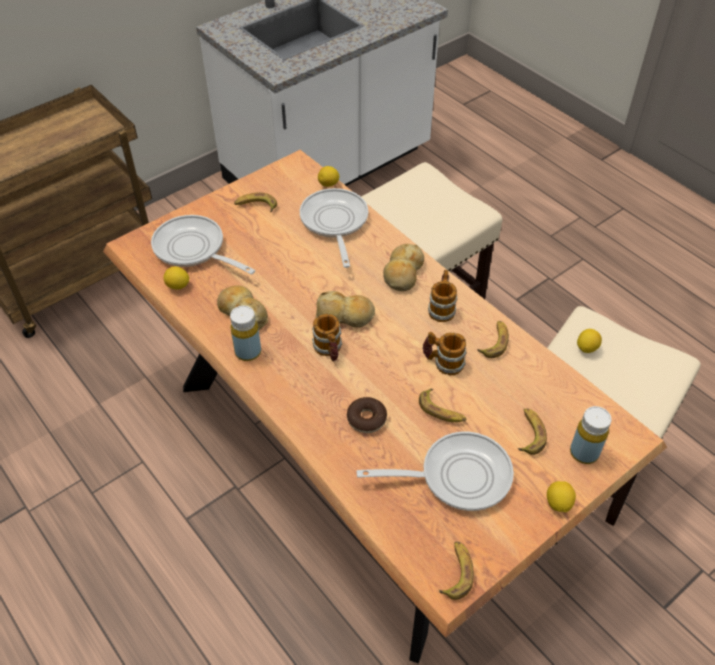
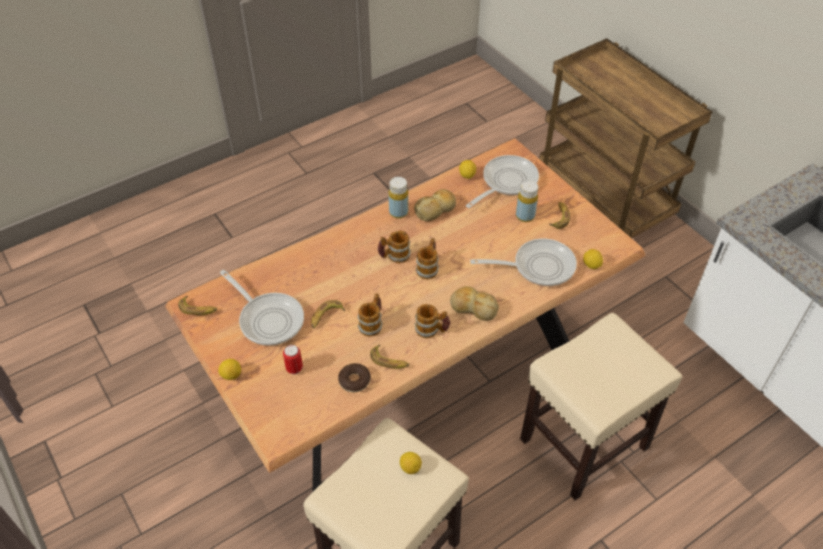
camera: 95 degrees right, 0 degrees up
bread [316,291,375,327] -> mug [416,238,439,279]
donut [347,397,387,433] -> donut moved to [338,363,371,392]
frying pan [356,432,514,511] -> frying pan turned 45 degrees counterclockwise [220,270,304,346]
banana [518,408,547,455] -> can [283,345,303,374]
yellow bottle [570,406,611,464] -> yellow bottle moved to [516,180,538,222]

